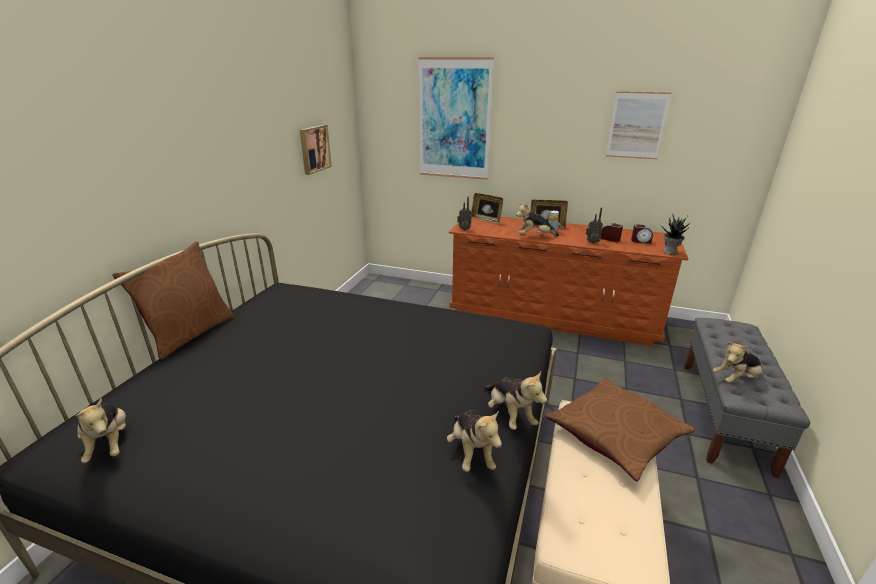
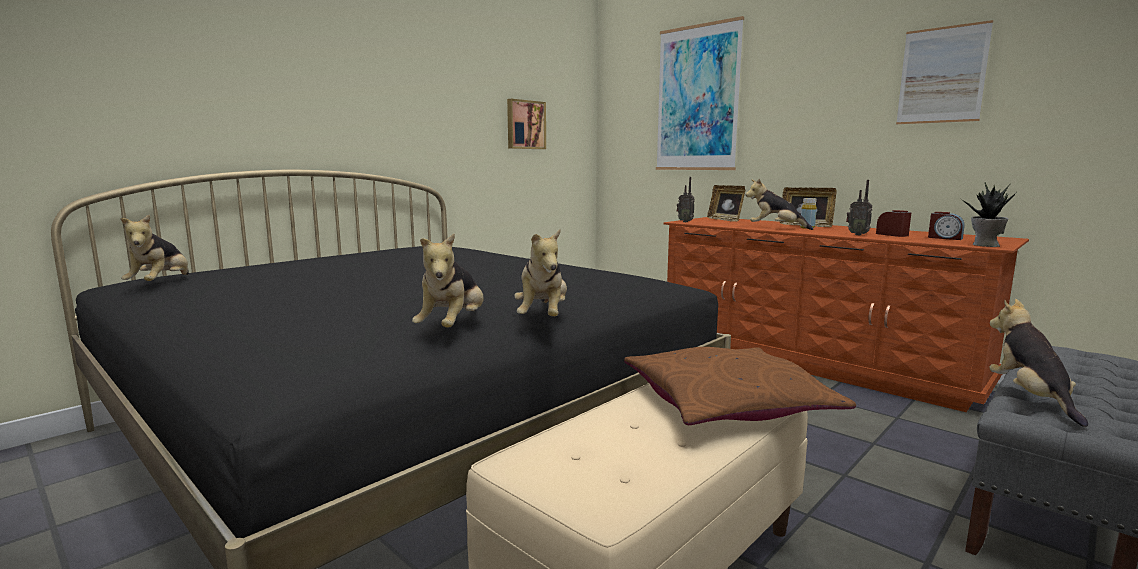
camera: 25 degrees right, 15 degrees down
brown pillow [112,242,235,360] -> none
plush toy [713,342,762,383] -> plush toy turned 90 degrees clockwise [989,299,1088,427]

